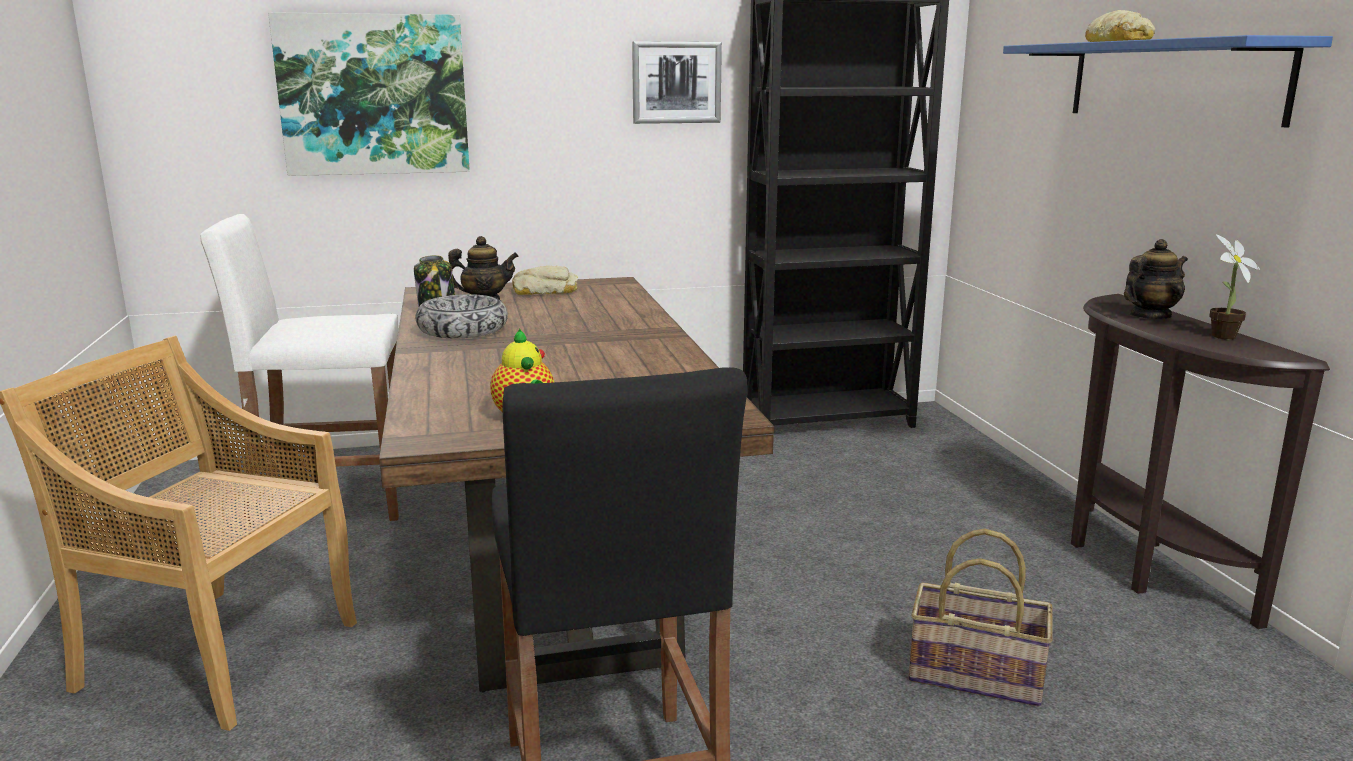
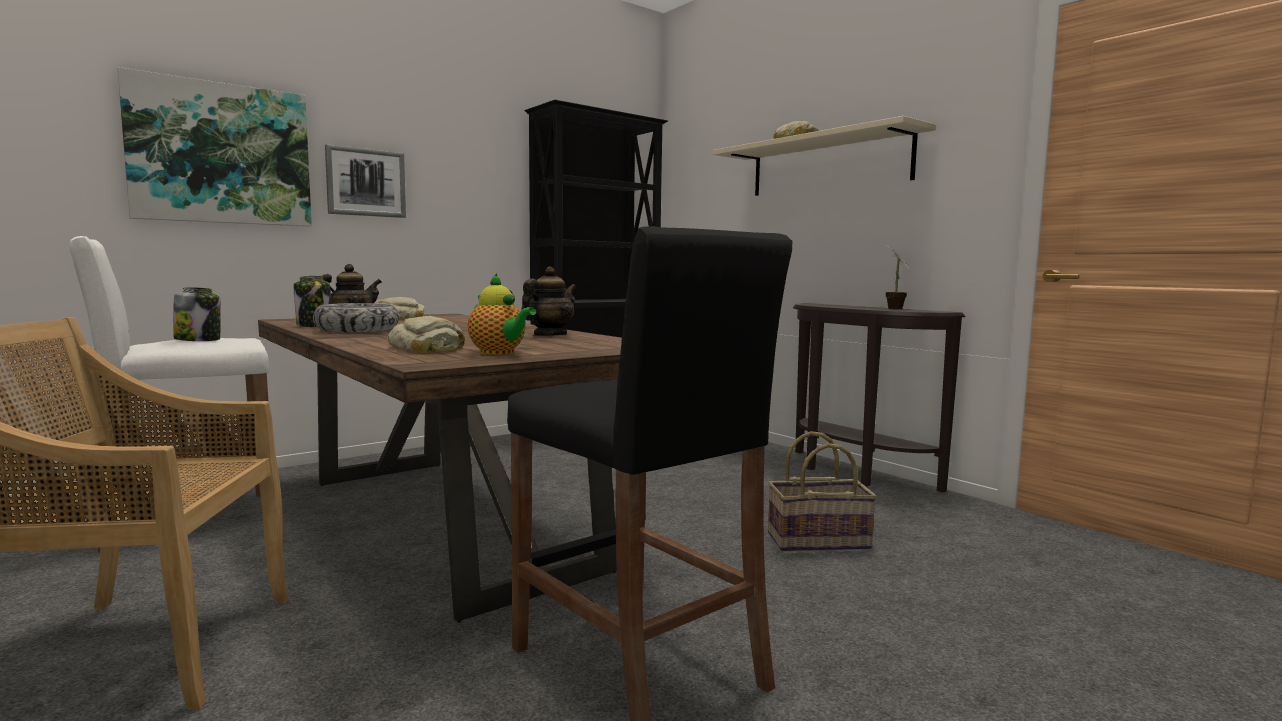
camera: 25 degrees left, 10 degrees down
picture [632,41,722,124] -> picture moved to [325,144,406,218]
blue shelf [1003,35,1333,128] -> beige shelf [713,116,936,196]
teapot [1124,239,1188,319] -> teapot moved to [521,266,577,336]
none -> jar [173,287,221,341]
none -> bread [387,316,465,353]

